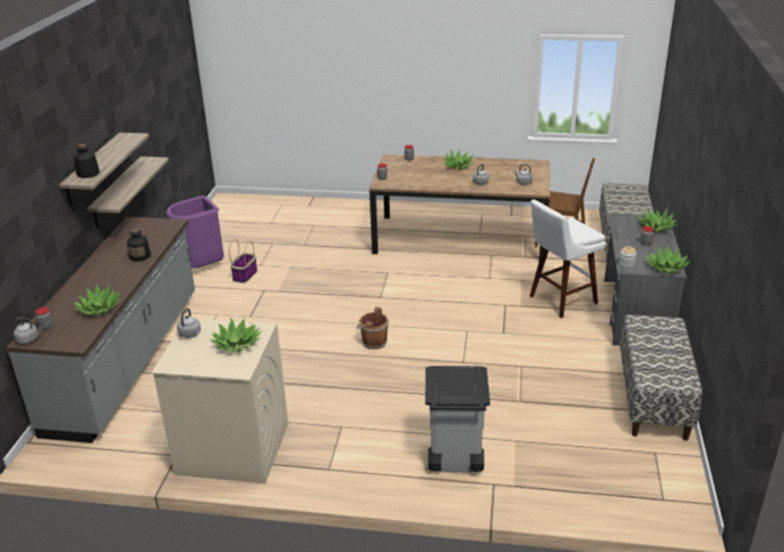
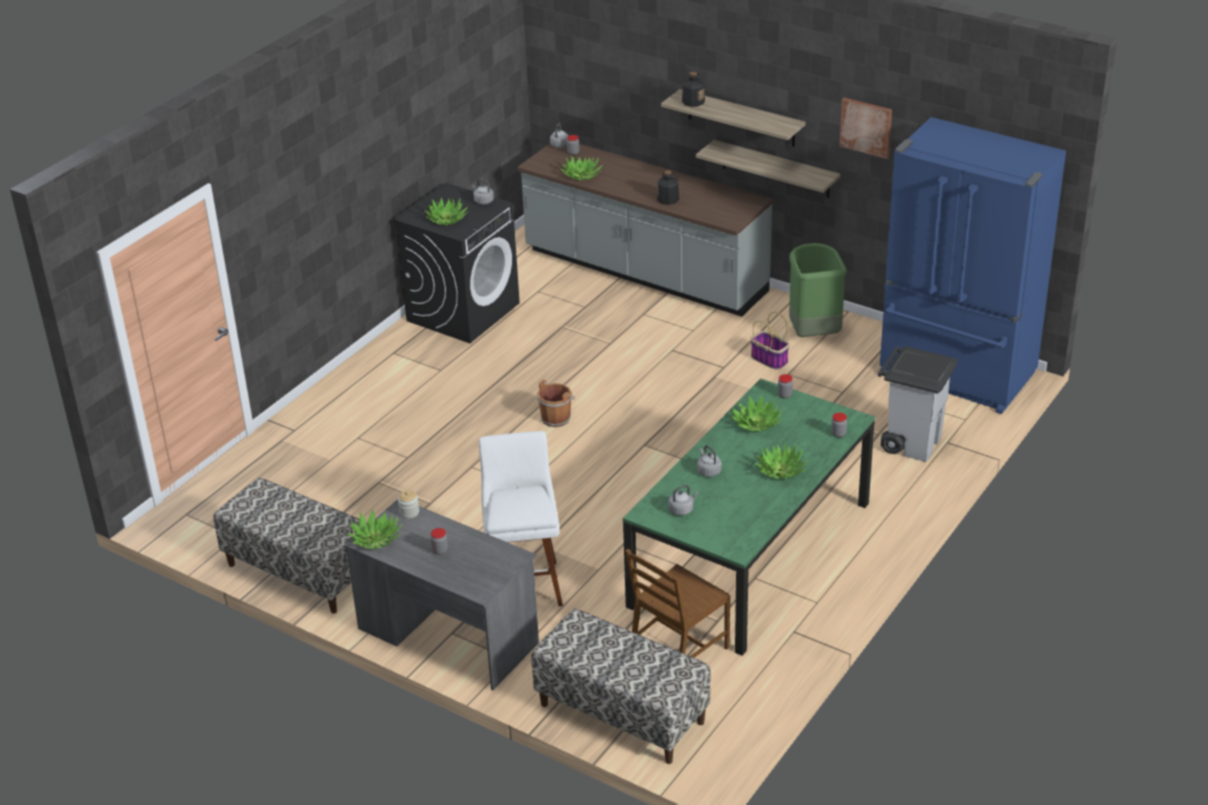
camera: 115 degrees right, 5 degrees up
beige washing machine [151,318,288,484] -> black washing machine [393,182,520,343]
purple trash can [166,196,224,268] -> green trash can [789,243,847,337]
brown dining table [369,154,550,260] -> green dining table [623,379,875,656]
grey trash can [425,366,490,473] -> grey trash can moved to [878,346,957,462]
potted plant [638,208,677,232] -> potted plant moved to [730,395,783,432]
none -> picture [839,98,892,159]
none -> blue fridge [880,117,1066,414]

